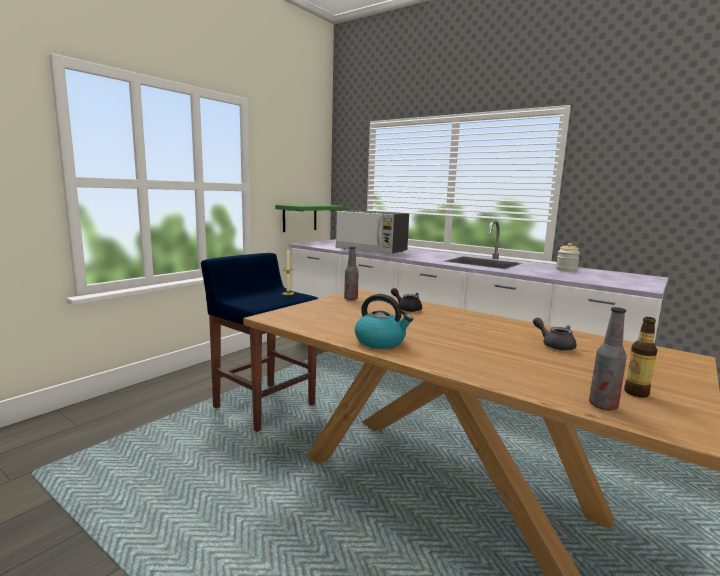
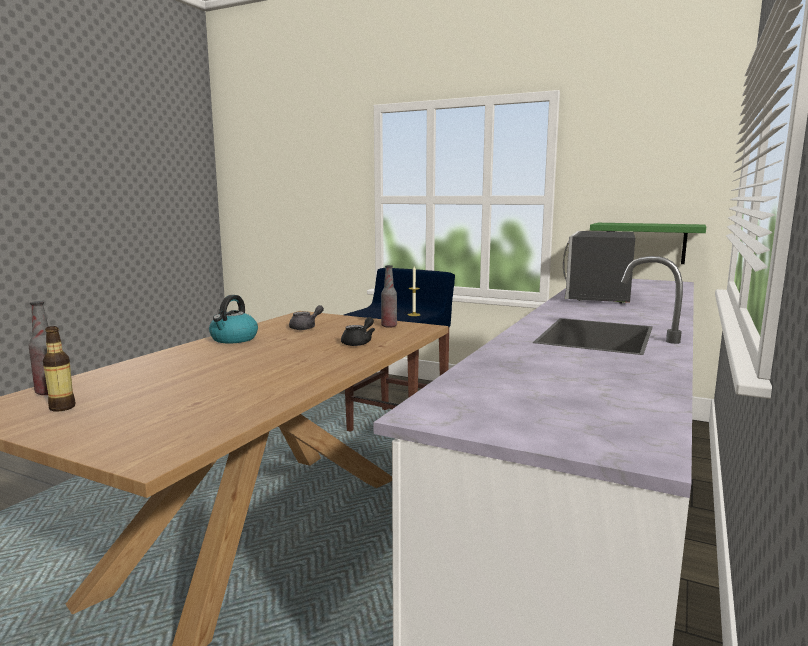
camera: 80 degrees right, 0 degrees up
grey teapot [533,317,576,351] -> grey teapot moved to [289,305,324,330]
jar [556,243,580,272] -> none

